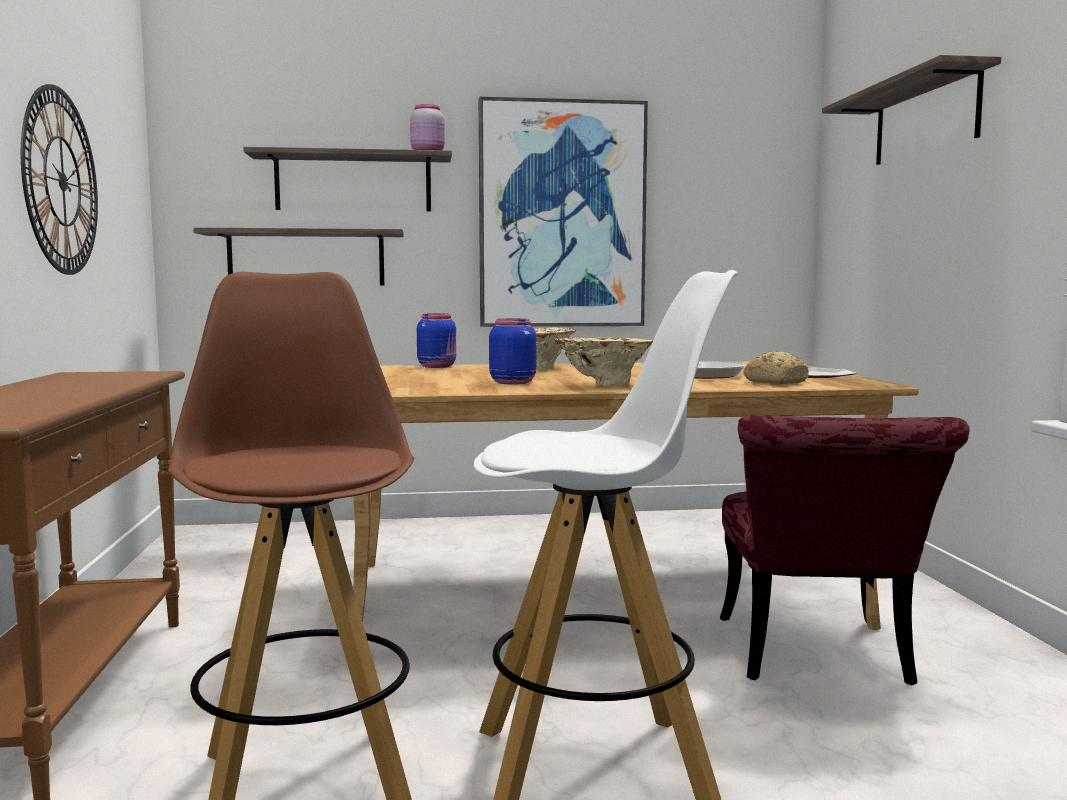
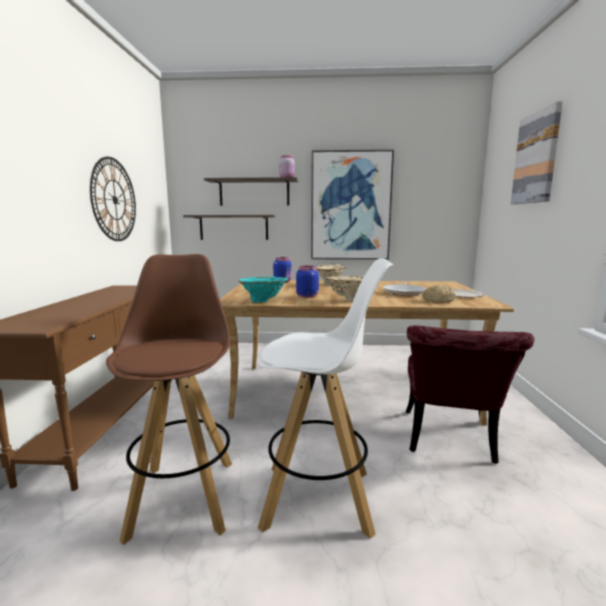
camera: 10 degrees right, 5 degrees up
shelf [822,55,1001,165] -> picture [511,101,563,204]
none -> turquoise vase [239,276,288,303]

